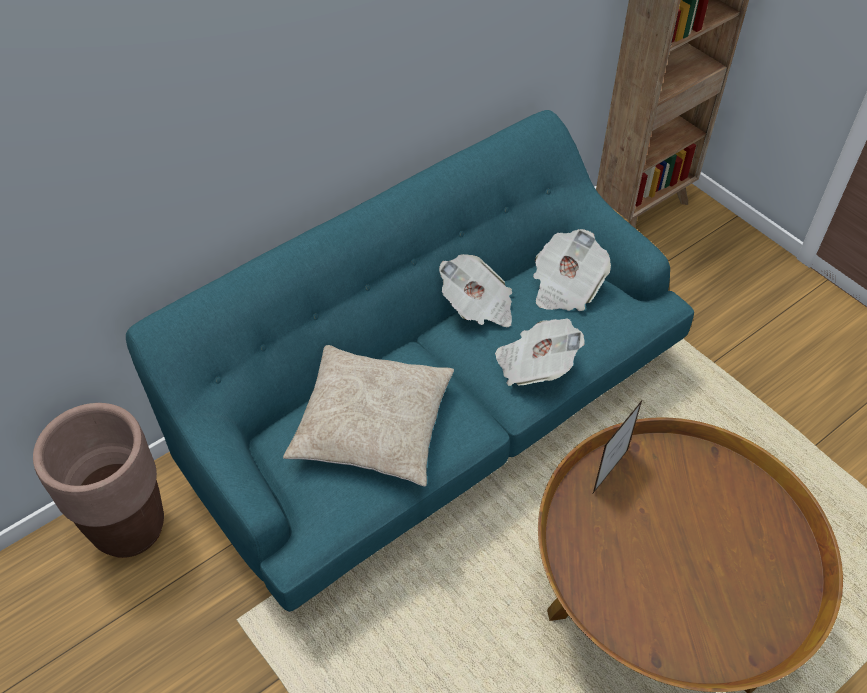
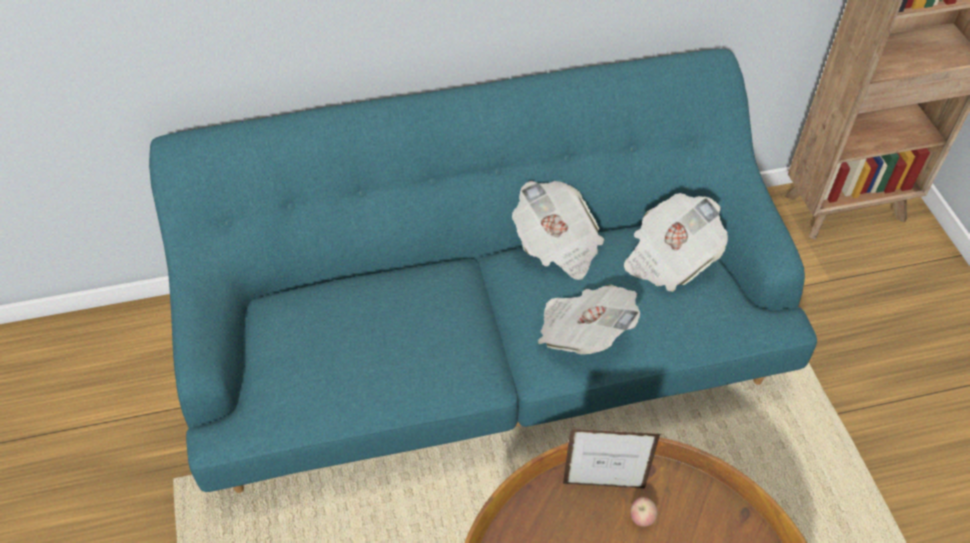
camera: 25 degrees right, 0 degrees up
brown planter [33,403,164,558] -> none
beige pillow [283,345,454,487] -> none
picture frame [593,400,642,493] -> picture frame turned 150 degrees counterclockwise [563,429,660,489]
none -> apple [630,497,658,527]

